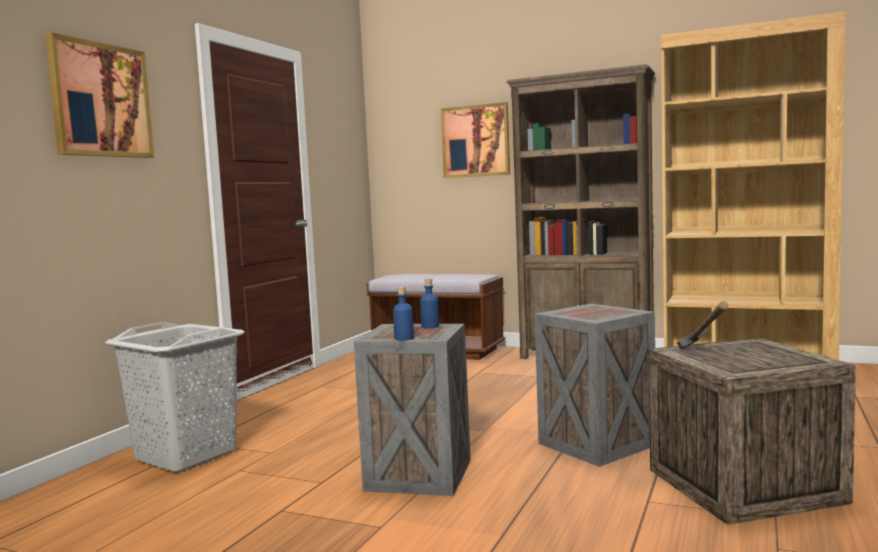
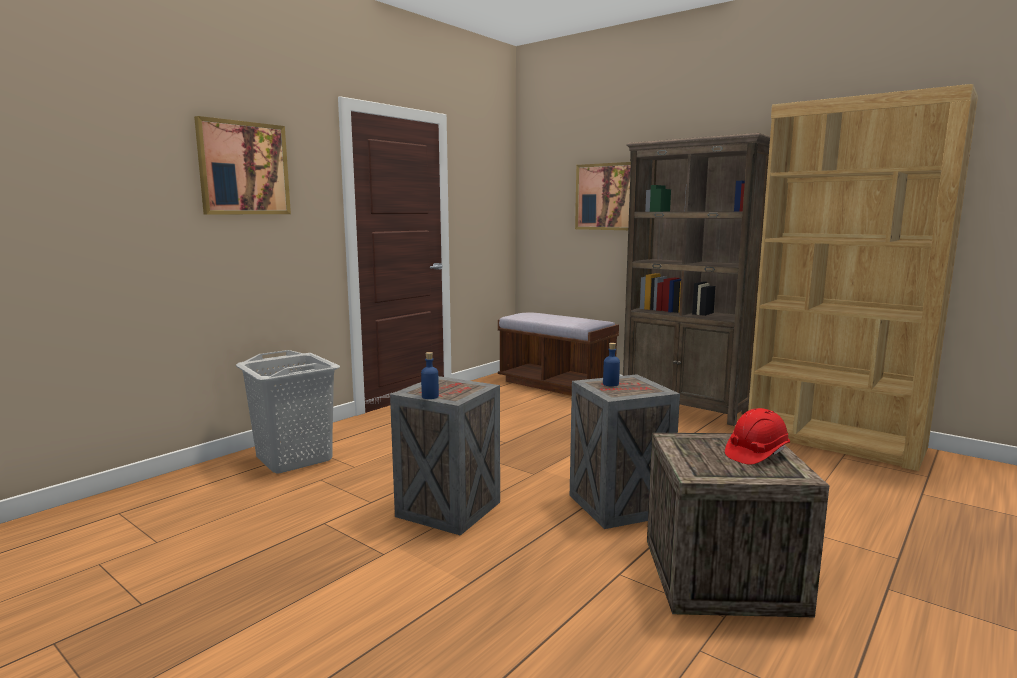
camera: 15 degrees right, 5 degrees up
blue bottle [420,279,439,328] -> blue bottle moved to [603,343,620,387]
hammer [677,301,728,349] -> none
none -> red hard hat [725,408,790,465]

